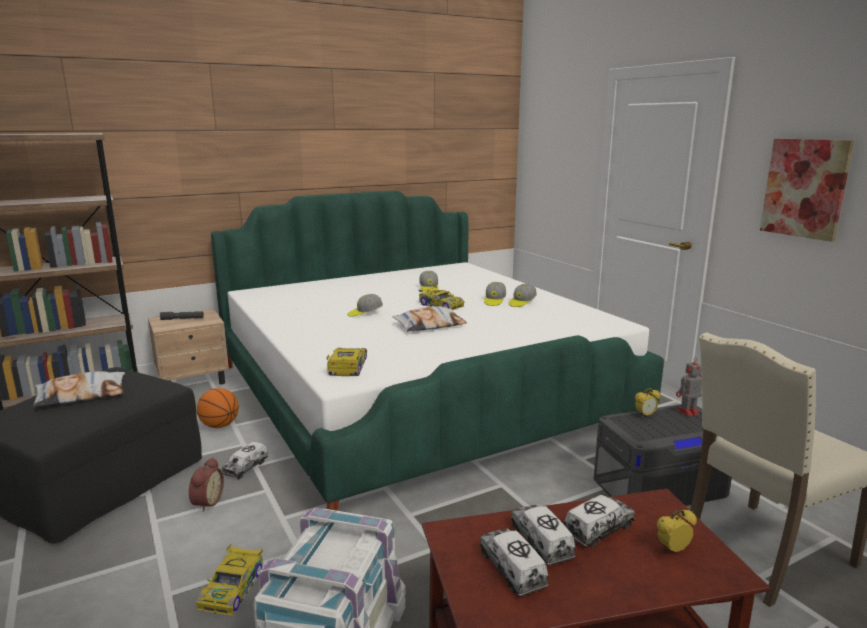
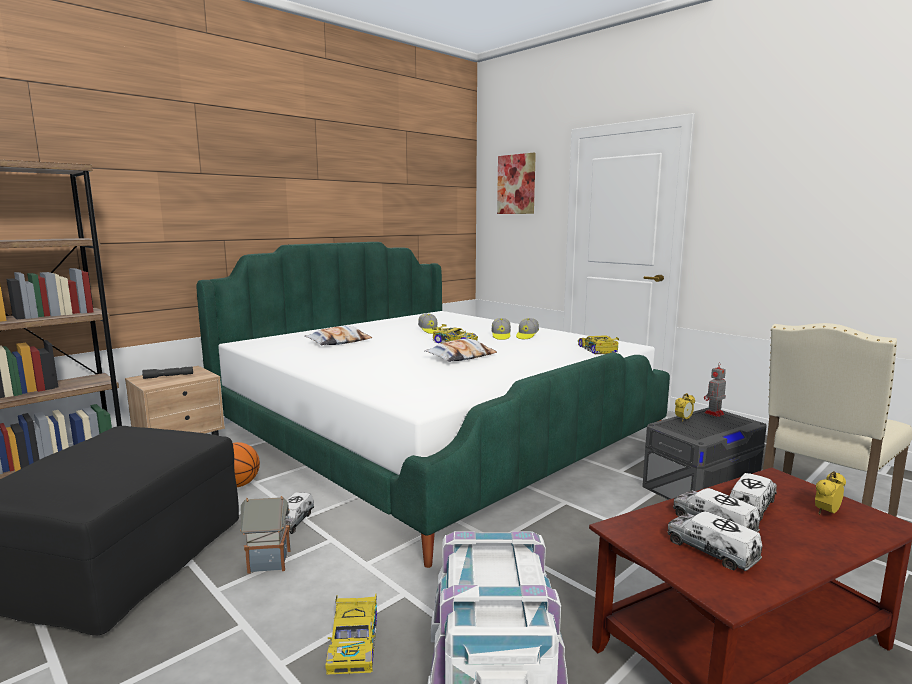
camera: 15 degrees left, 5 degrees down
pillow [32,371,125,407] -> pillow moved to [304,326,372,345]
alarm clock [189,457,224,512] -> toy house [240,496,291,574]
toy car [327,348,367,376] -> toy car moved to [578,335,619,354]
cap [348,294,383,317] -> none
picture [760,139,854,242] -> picture moved to [497,153,536,214]

